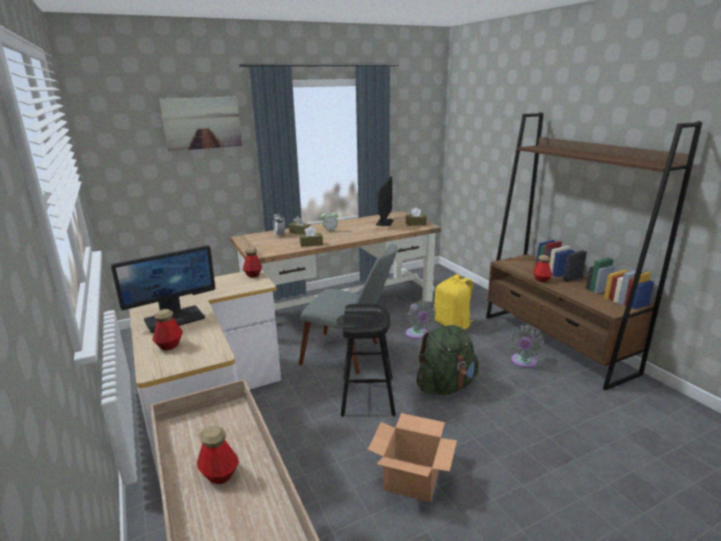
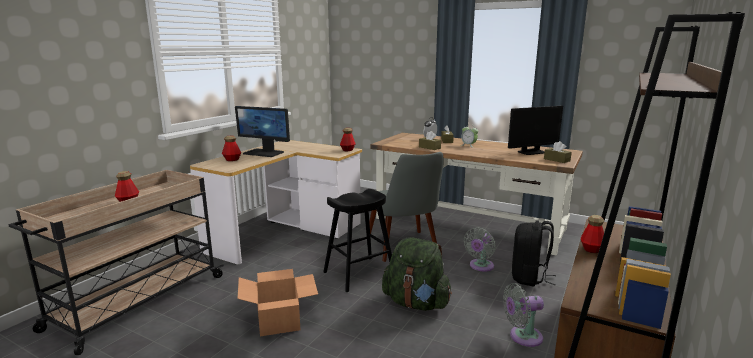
camera: 55 degrees right, 5 degrees down
picture [160,97,242,151] -> none
yellow backpack [434,274,473,330] -> black backpack [512,221,556,287]

